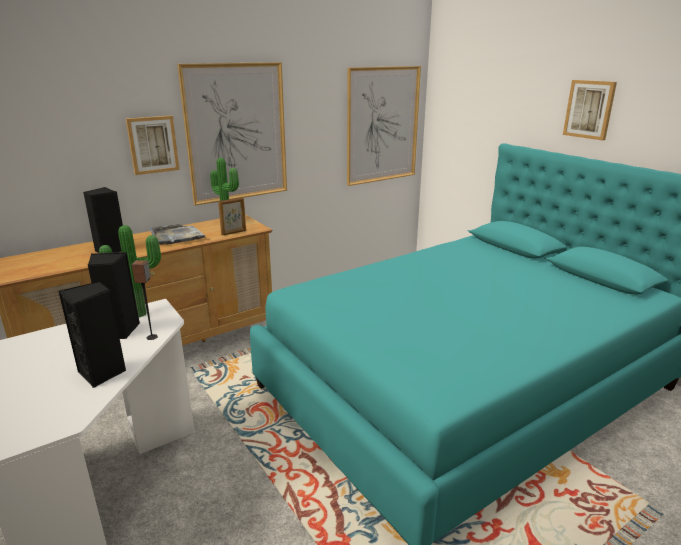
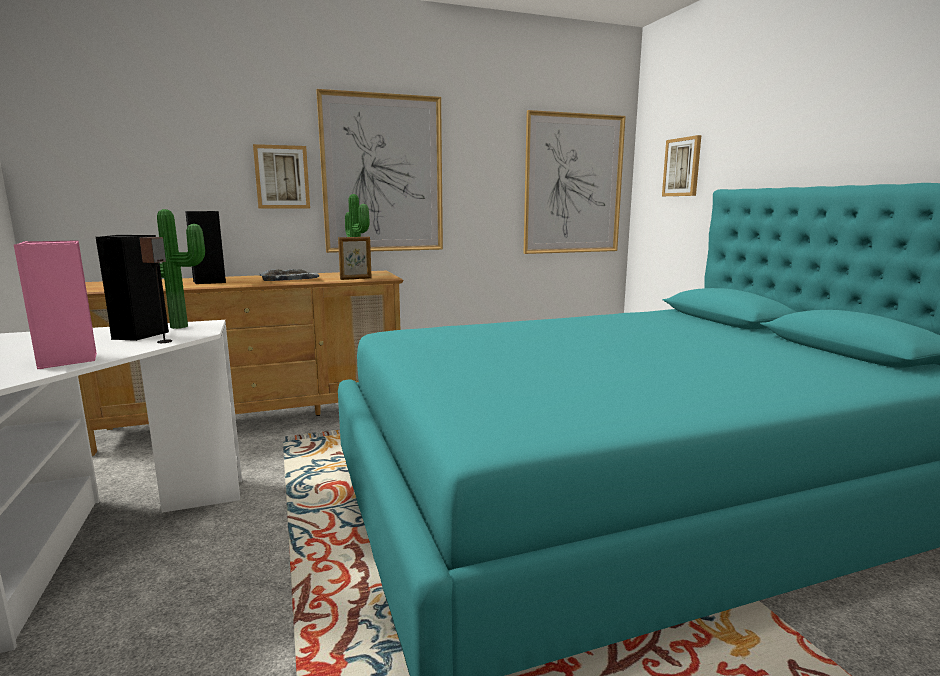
camera: 15 degrees right, 10 degrees down
black speaker [59,282,126,388] -> pink speaker [14,240,97,369]
picture [563,80,617,140] -> picture moved to [662,135,701,196]

